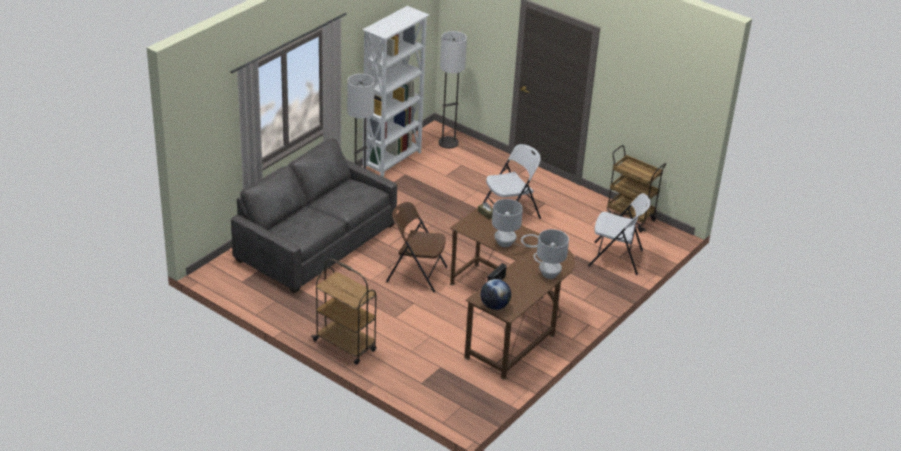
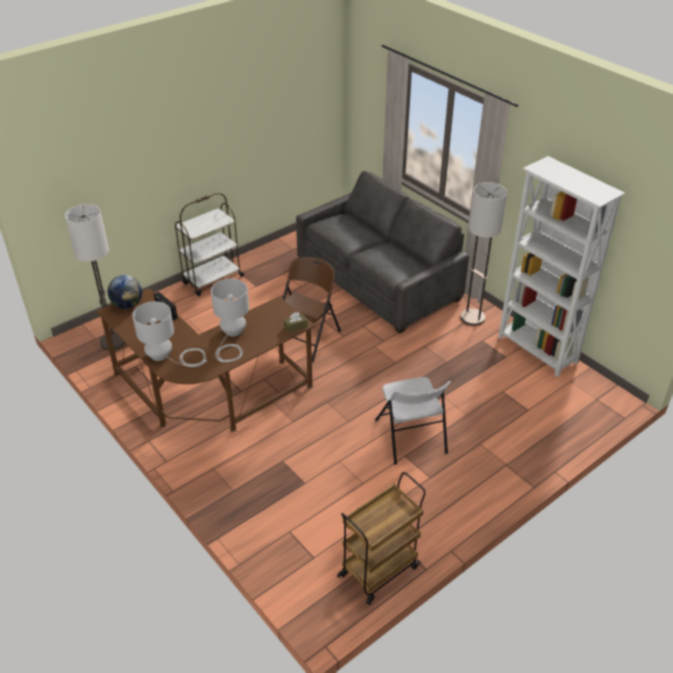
camera: 105 degrees right, 5 degrees up
brown cart [311,259,377,365] -> white cart [175,193,244,296]
floor lamp [438,31,467,149] -> floor lamp moved to [65,204,125,350]
white chair [588,193,651,275] -> none

